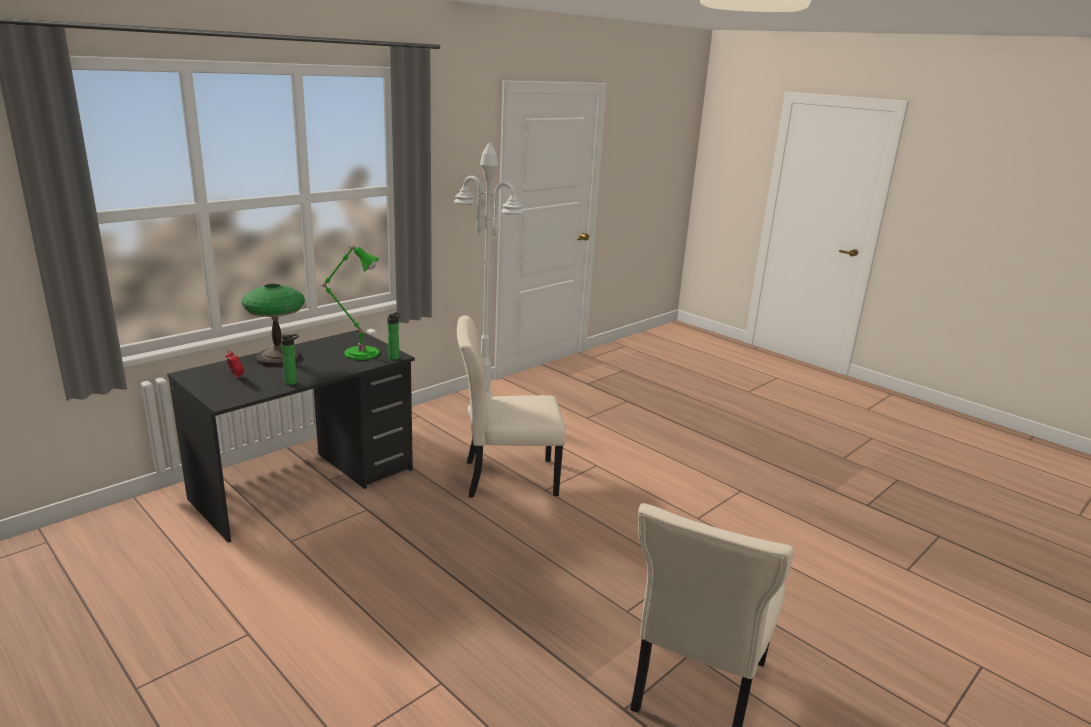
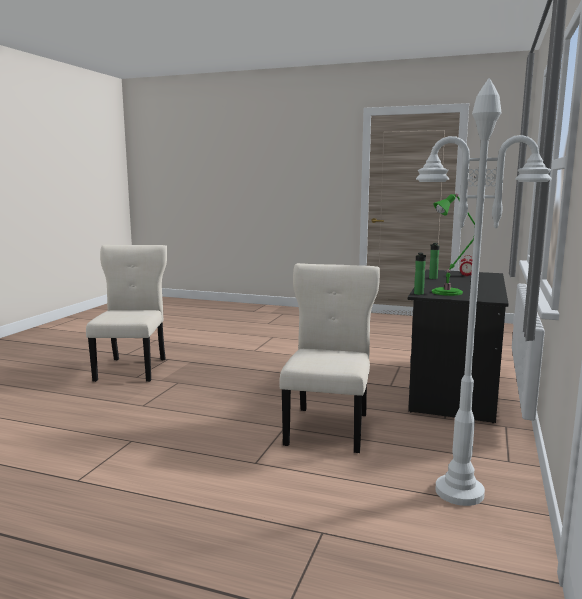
camera: 155 degrees right, 10 degrees down
table lamp [242,284,305,367] -> none
beige chair [457,316,566,497] -> beige chair turned 45 degrees counterclockwise [279,263,380,453]

